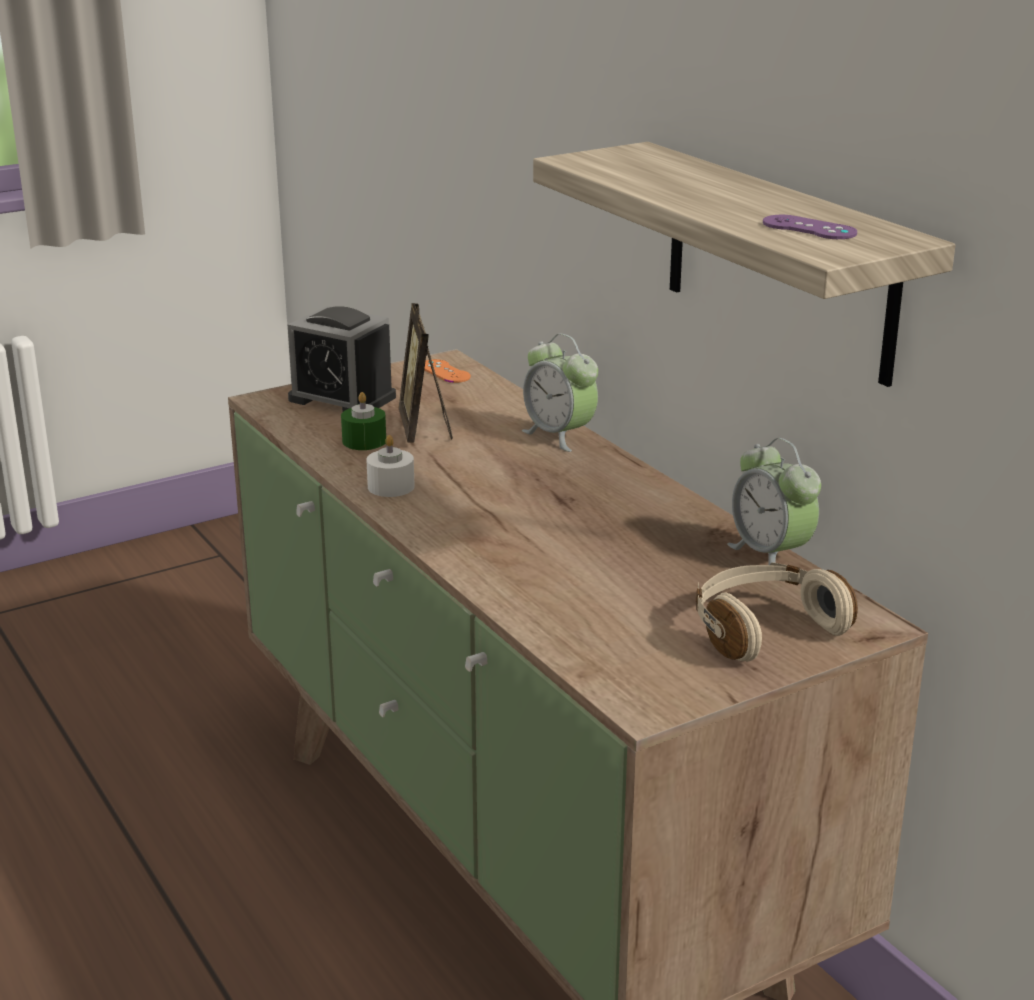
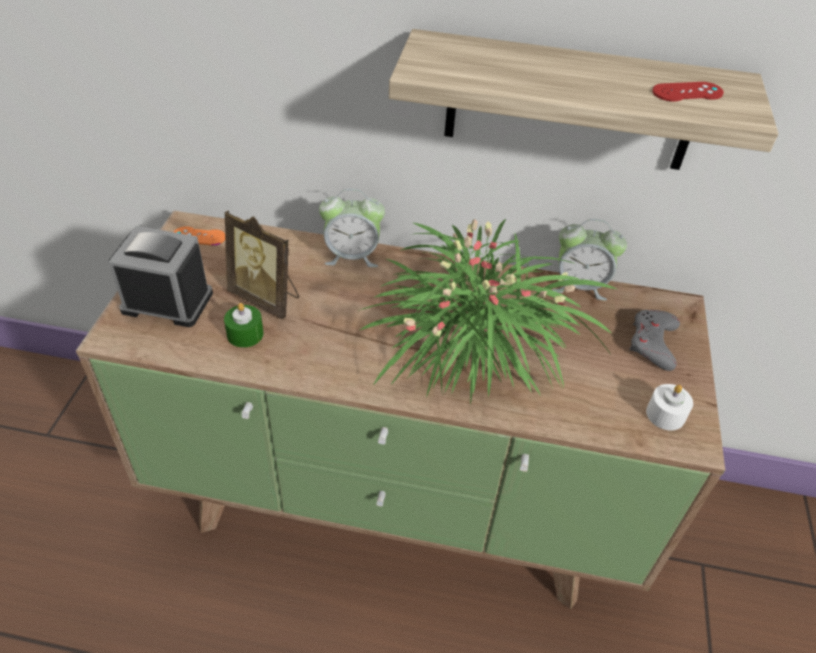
camera: 50 degrees left, 20 degrees up
alarm clock [288,306,396,412] -> alarm clock turned 150 degrees counterclockwise [108,226,213,327]
white candle [366,435,415,497] -> white candle moved to [646,384,693,430]
beige headphones [696,562,858,661] -> grey game controller [630,310,680,371]
purple game controller [763,215,857,239] -> red game controller [652,82,724,102]
none -> potted plant [358,219,616,405]

